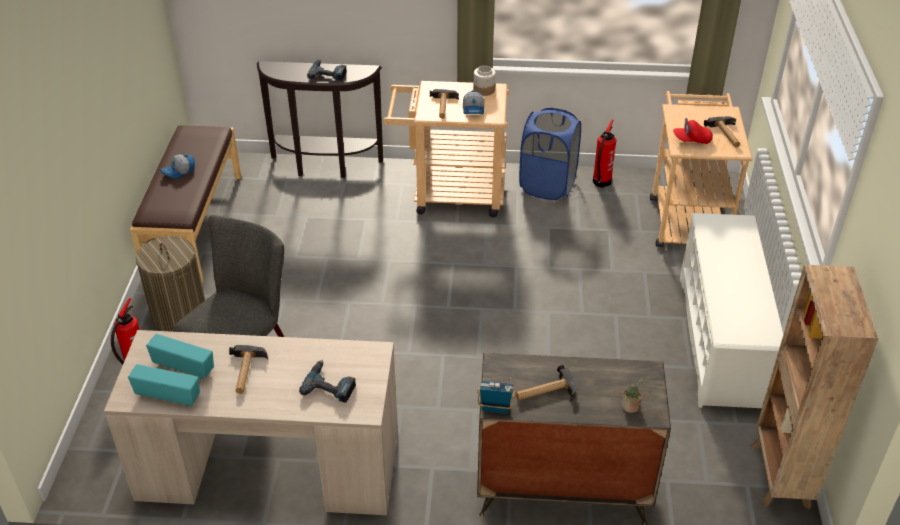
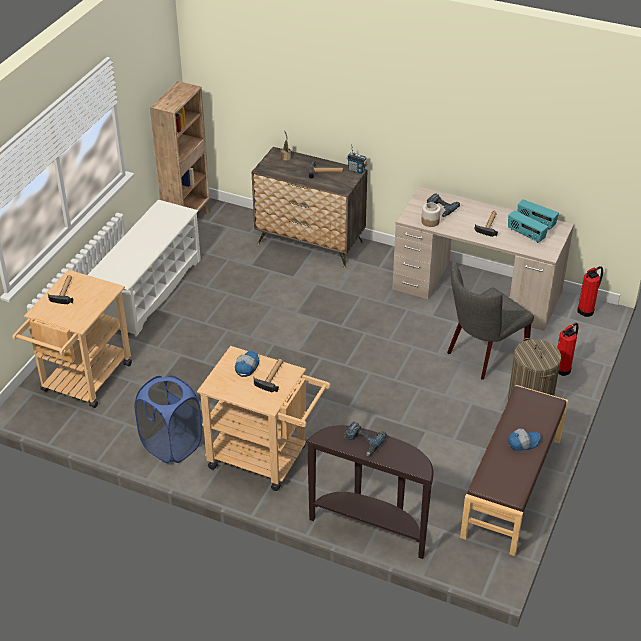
camera: 160 degrees left, 0 degrees up
jar [473,66,496,96] -> jar moved to [421,202,441,227]
fire extinguisher [593,119,616,188] -> fire extinguisher moved to [577,266,603,317]
red cap [673,118,713,144] -> none

